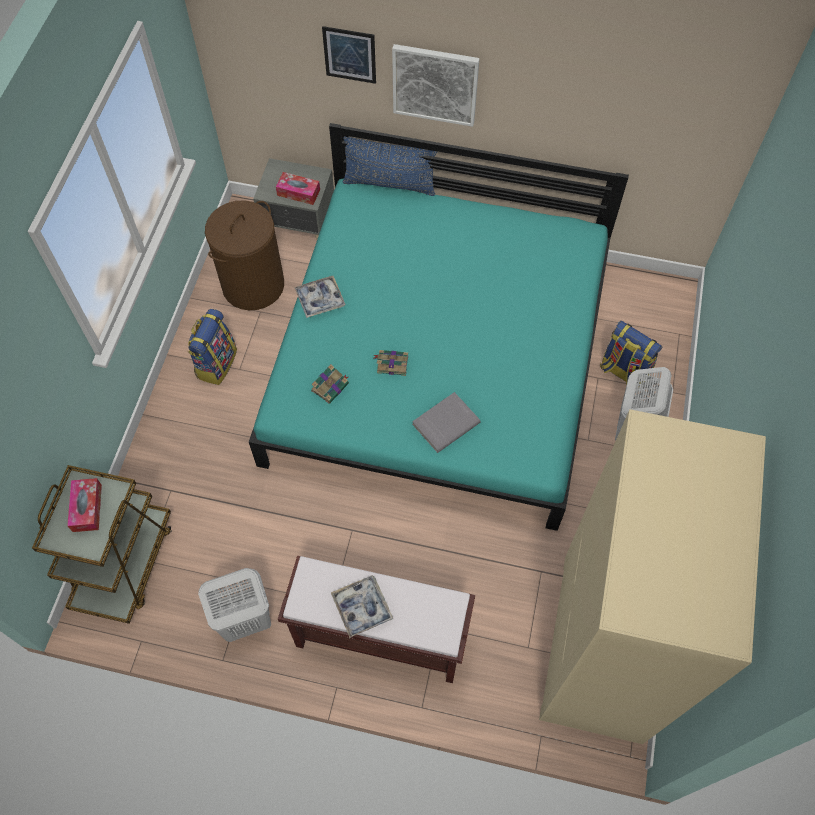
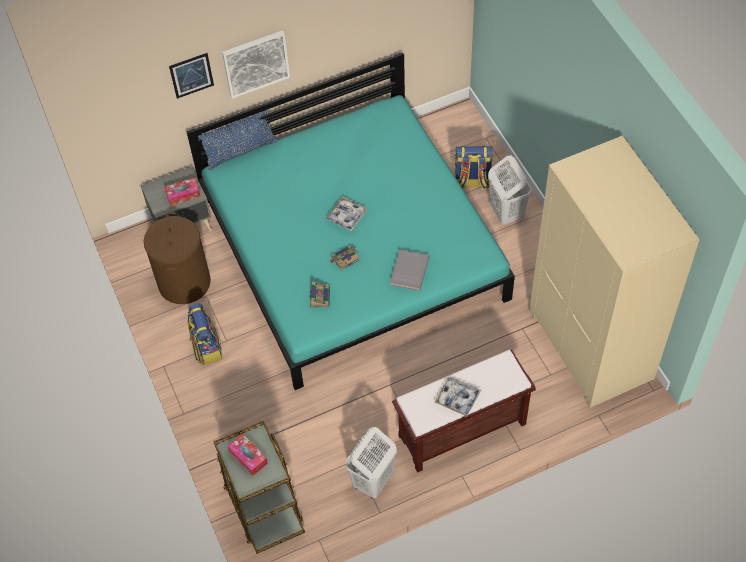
camera: 35 degrees left, 5 degrees down
tray [294,276,346,318] -> tray moved to [326,196,367,231]

